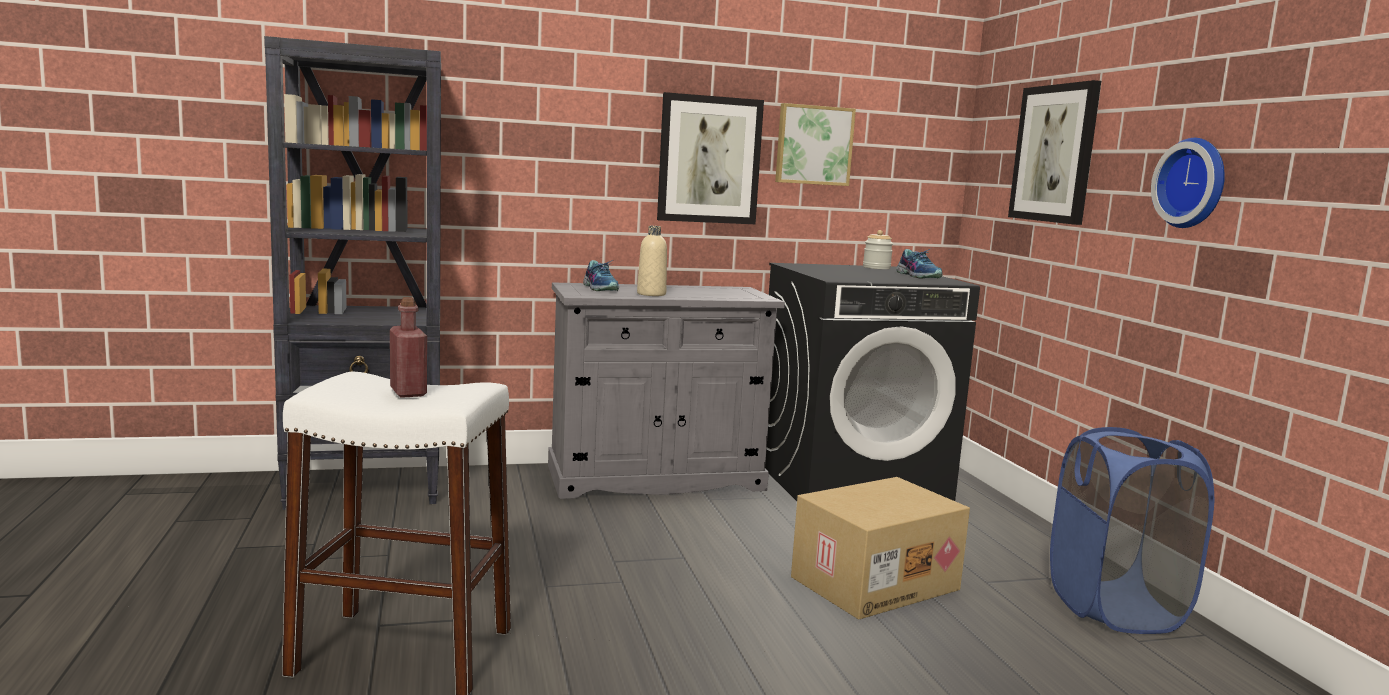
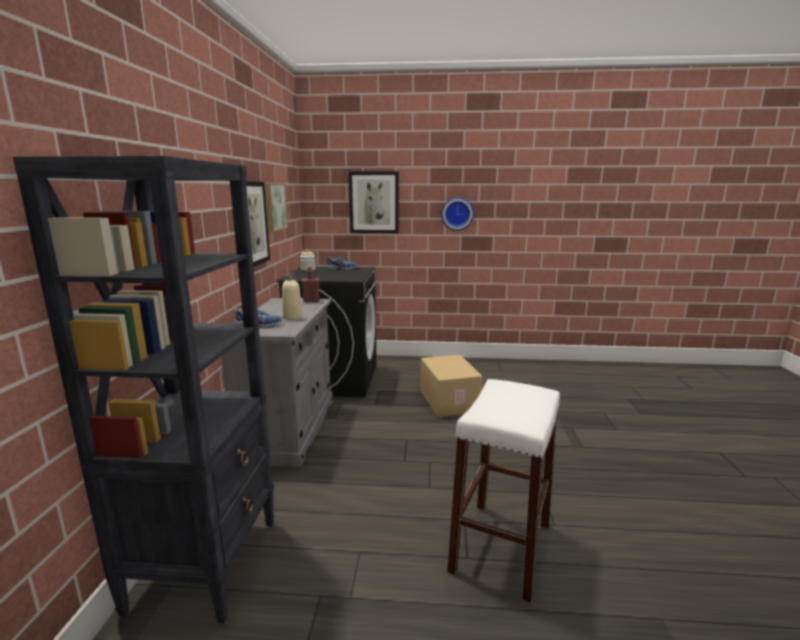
camera: 70 degrees left, 5 degrees up
red bottle [390,297,427,398] -> red bottle moved to [301,267,320,302]
blue laundry basket [1050,427,1214,634] -> none

